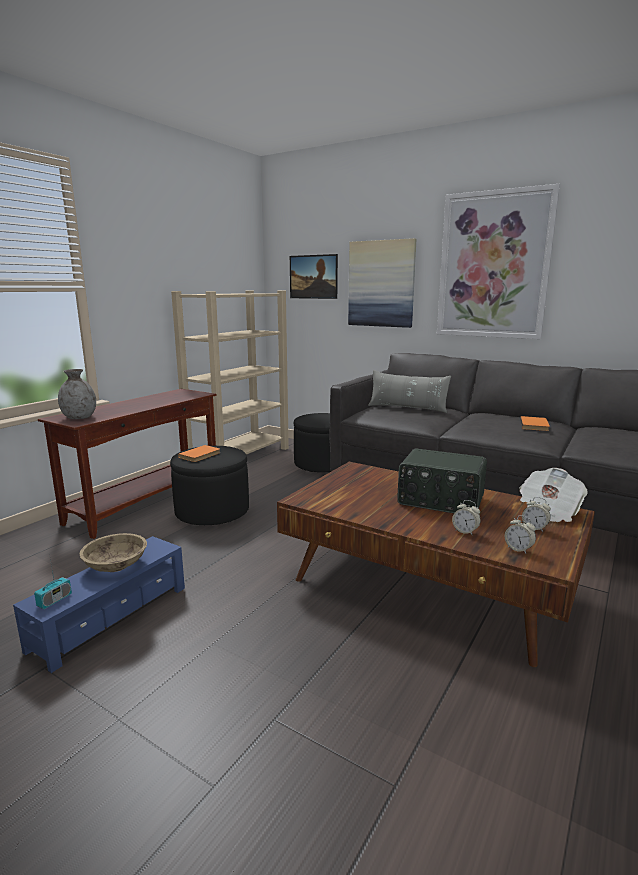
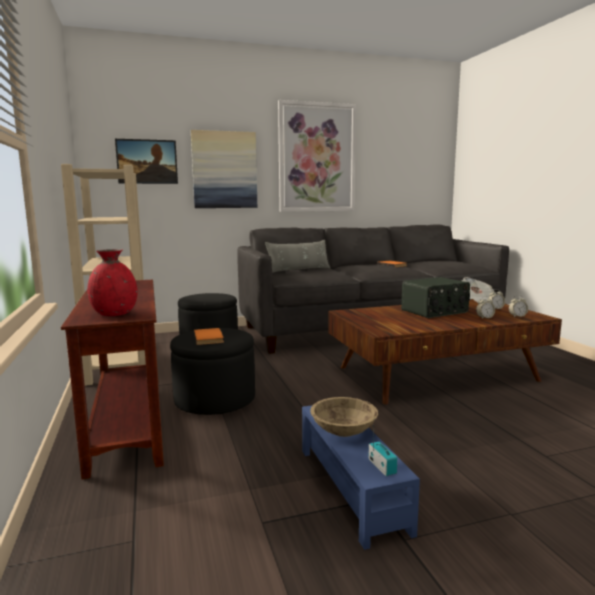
camera: 50 degrees left, 5 degrees down
grey vase [58,369,96,419] -> red vase [87,249,138,316]

